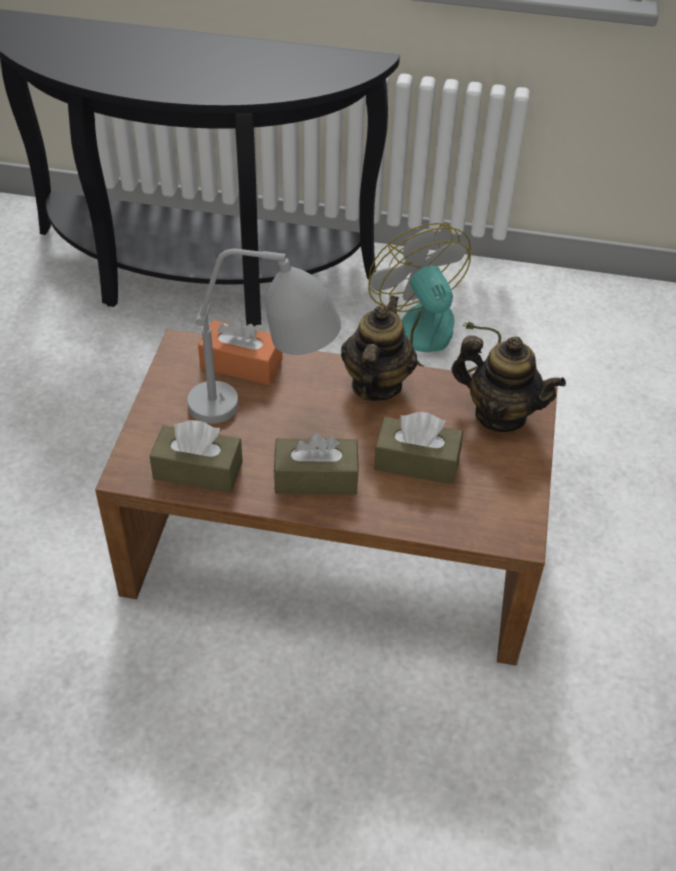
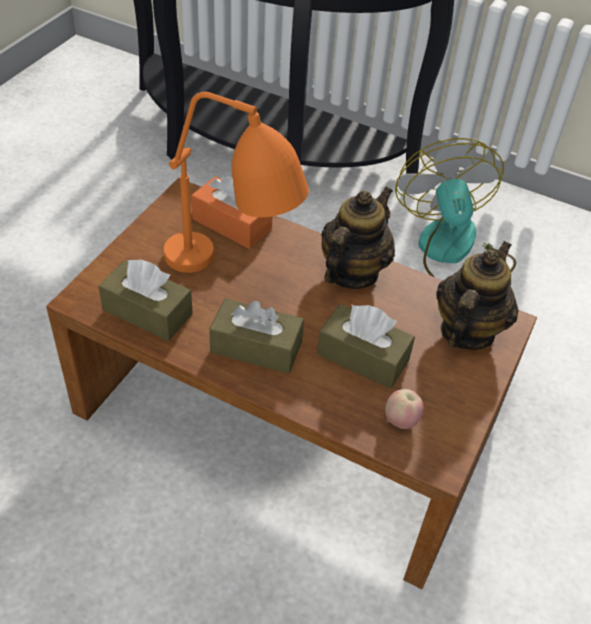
camera: 15 degrees right, 0 degrees up
grey table lamp [187,249,341,424] -> orange table lamp [164,92,309,273]
teapot [451,335,566,432] -> teapot turned 105 degrees counterclockwise [436,241,519,350]
none -> apple [385,389,424,429]

